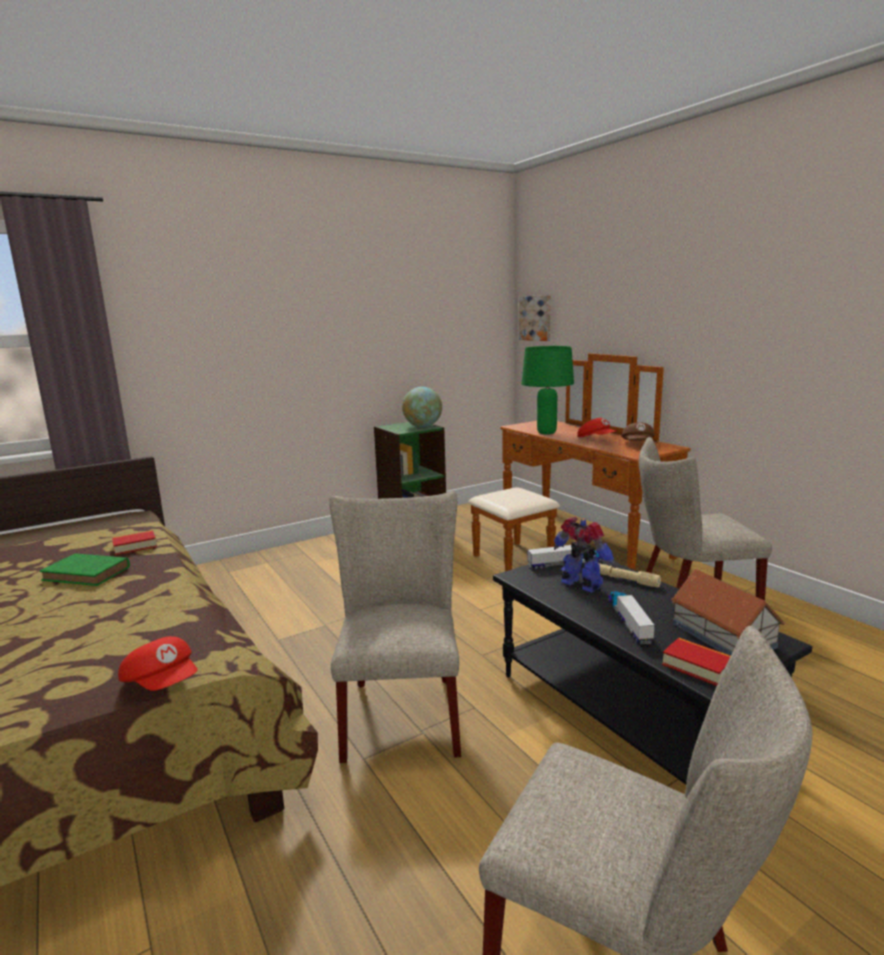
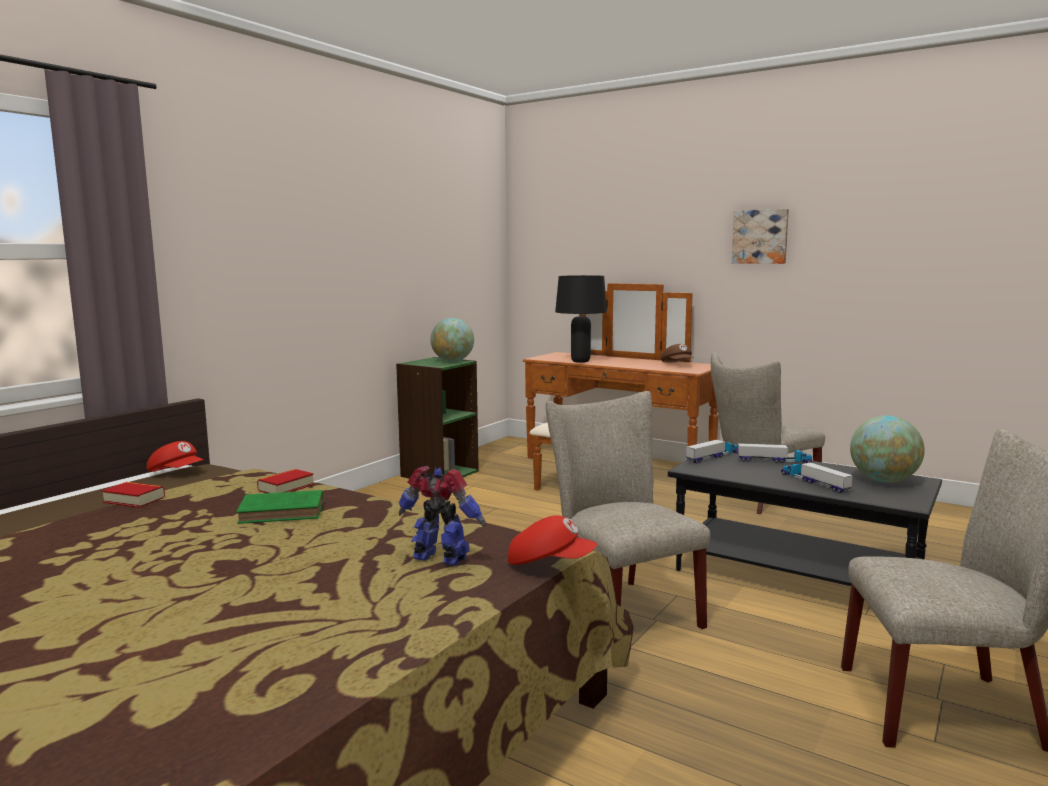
camera: 25 degrees left, 5 degrees down
picture [519,295,551,341] -> picture moved to [732,209,789,264]
green table lamp [522,346,574,435] -> black table lamp [555,275,607,363]
toy robot [554,517,617,593] -> toy robot moved to [399,466,486,566]
red cap [577,418,616,437] -> red cap moved to [147,441,204,472]
beige flashlight [598,563,661,588] -> toy truck [738,443,812,463]
book [662,637,730,686] -> book moved to [102,482,165,508]
toy house [671,569,785,656] -> globe [850,416,925,483]

